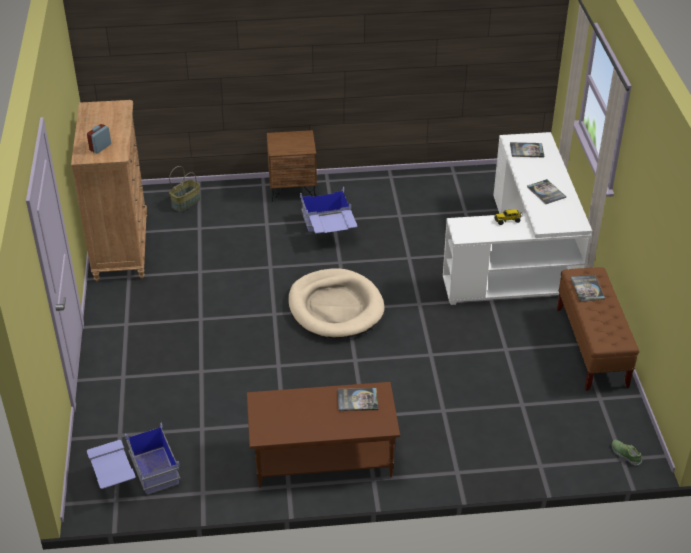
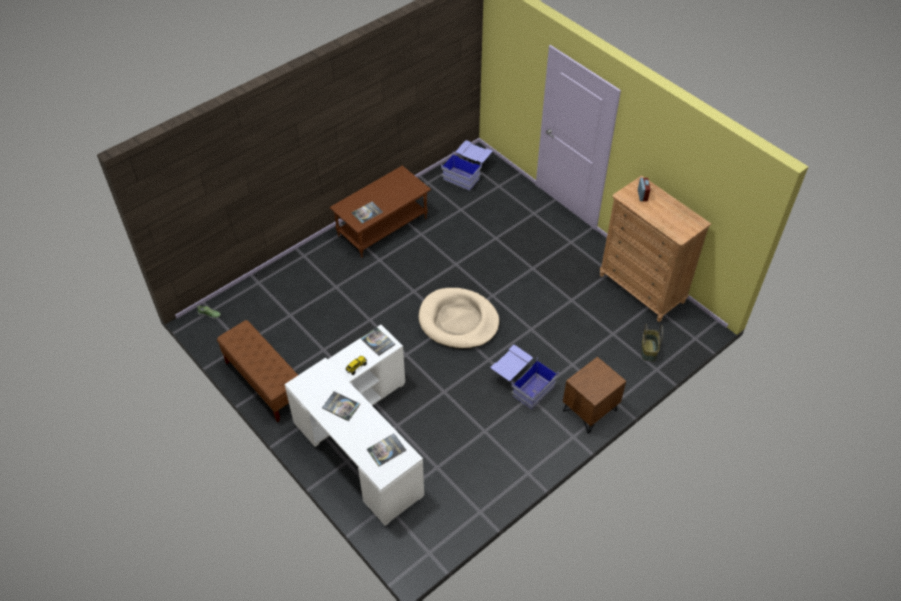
camera: 145 degrees right, 10 degrees up
book [570,275,605,302] -> book moved to [361,327,395,356]

